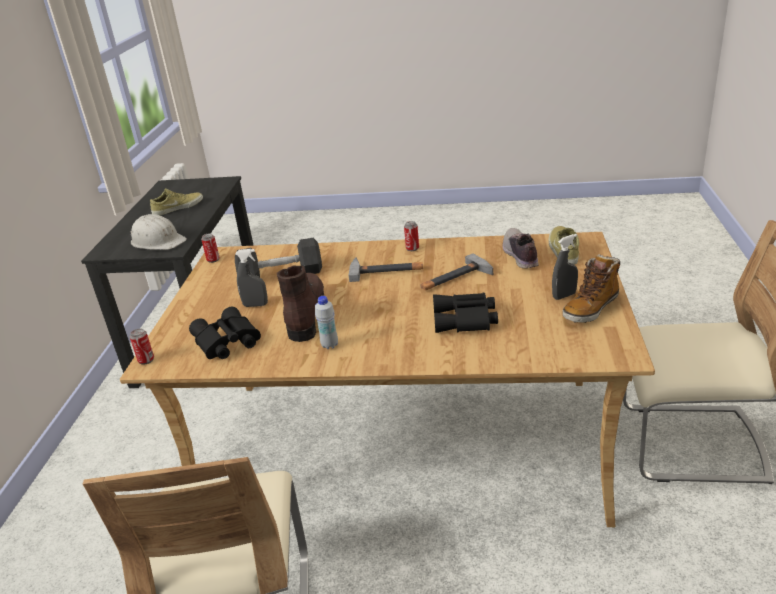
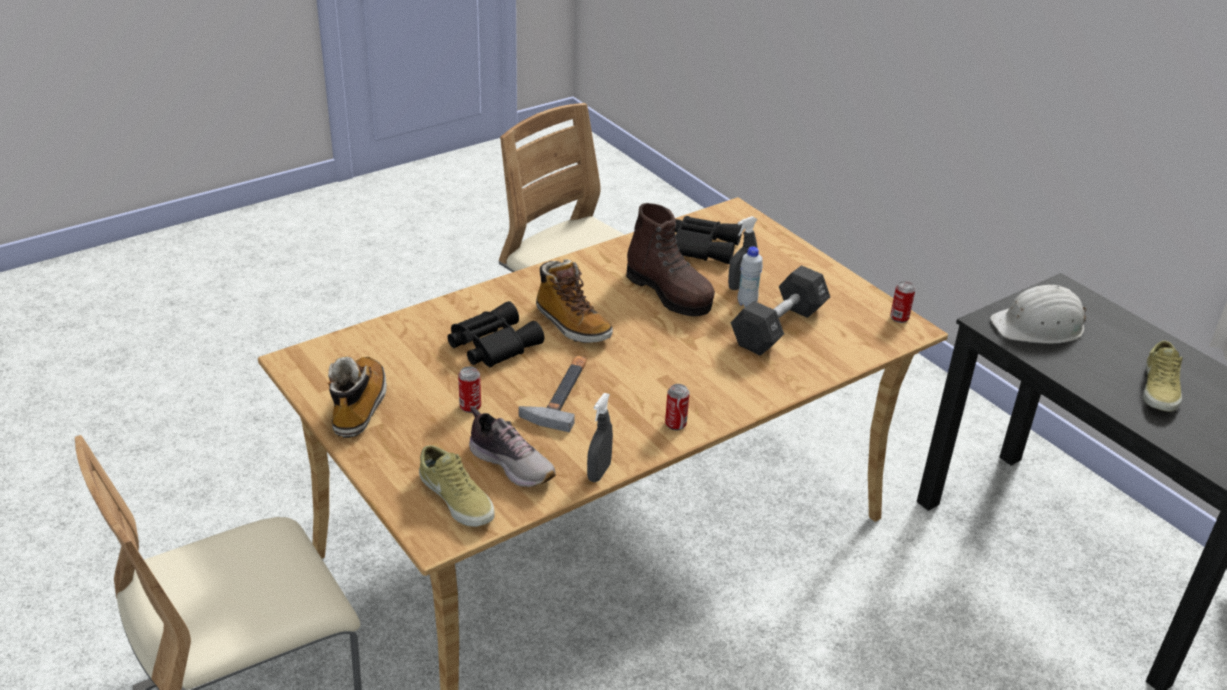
camera: 135 degrees right, 5 degrees up
can [130,329,154,365] -> can moved to [458,366,481,413]
white bottle [315,296,338,349] -> white bottle moved to [738,246,763,307]
hammer [348,257,423,282] -> none
grey spray bottle [552,234,578,300] -> grey spray bottle moved to [587,393,613,482]
none -> boot [536,259,613,343]

